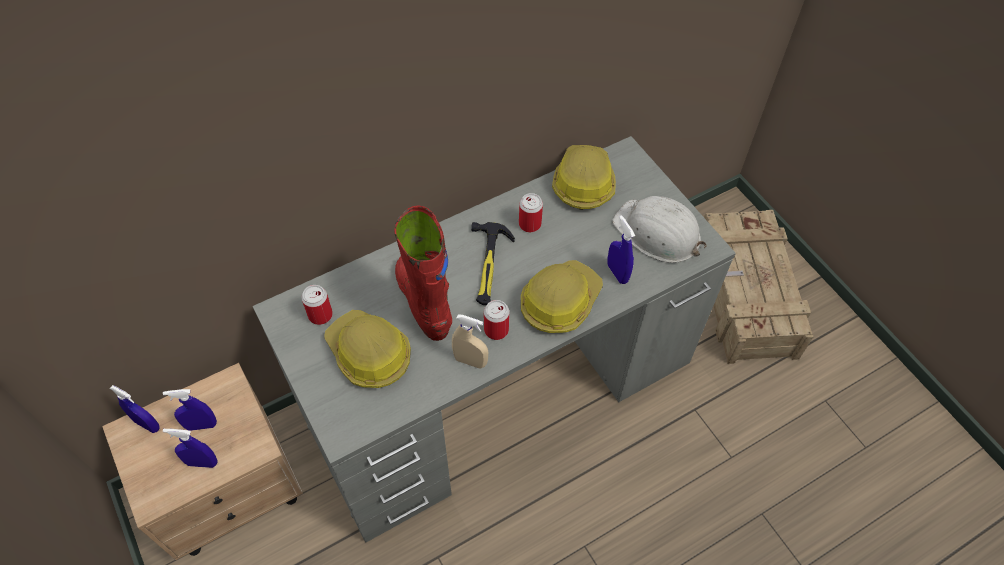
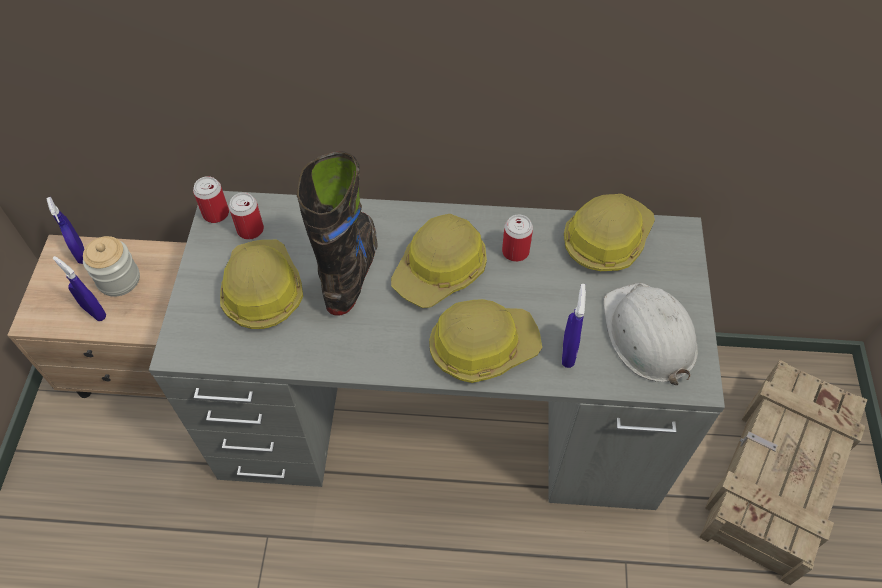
camera: 35 degrees right, 0 degrees up
blue spray bottle [163,389,217,431] -> jar [83,236,140,297]
red boot [394,205,452,341] -> black boot [297,151,378,315]
beige spray bottle [452,314,488,369] -> none
hammer [471,222,515,305] -> hard hat [391,214,487,308]
can [484,300,509,340] -> can moved to [193,176,229,223]

